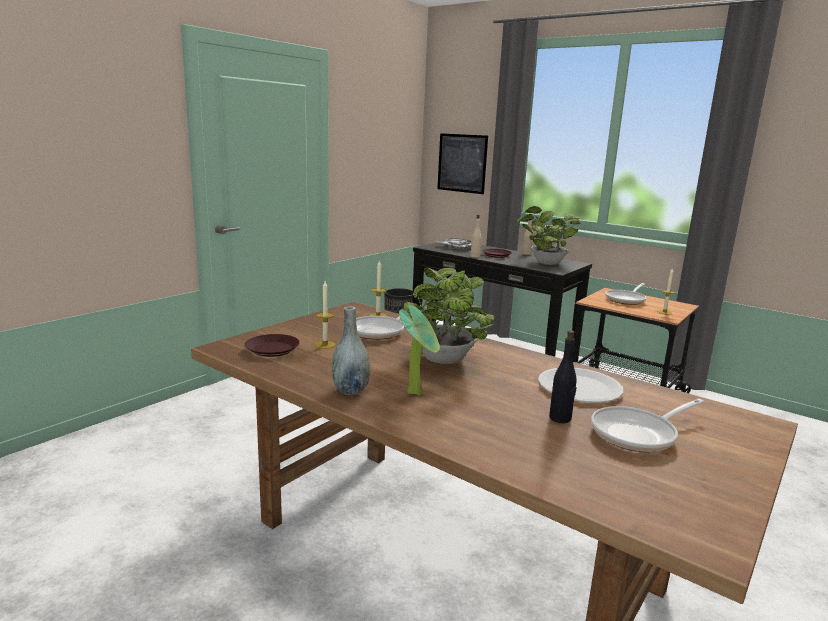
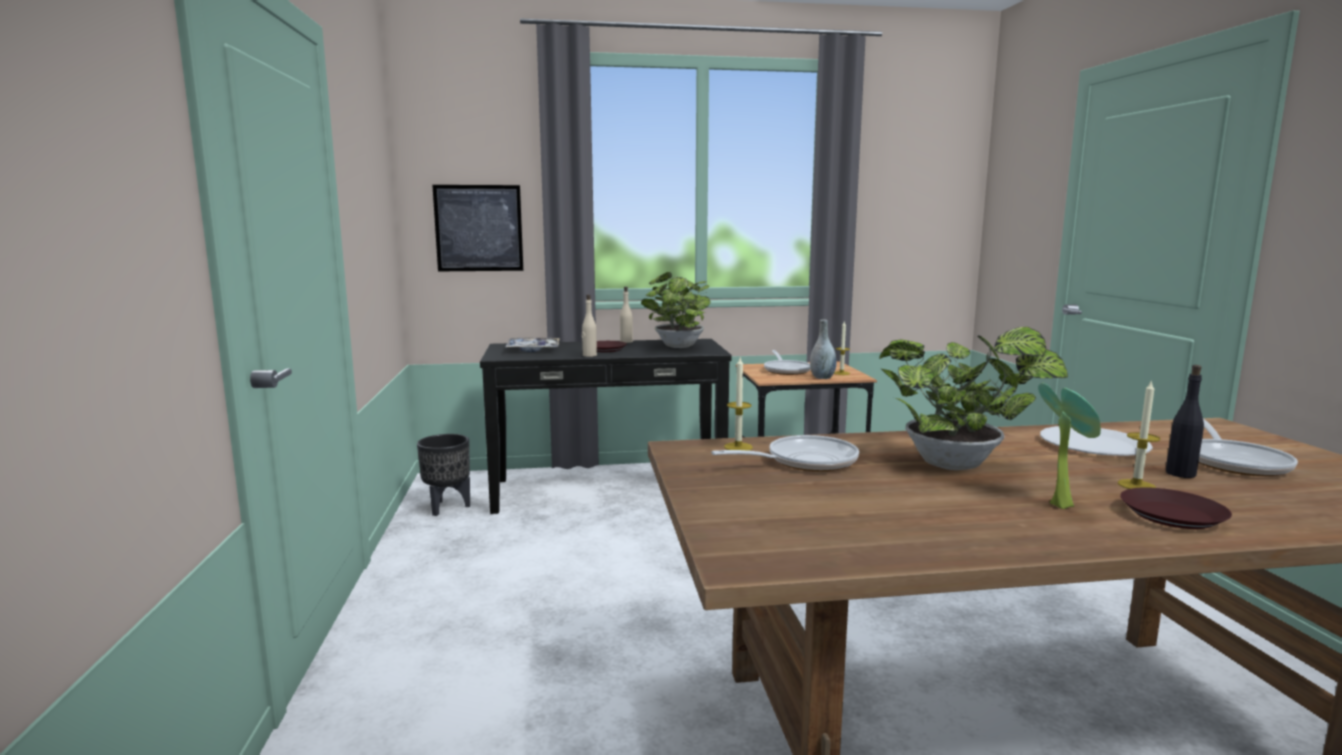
camera: 45 degrees left, 5 degrees down
brown plate [245,334,300,357] -> brown plate moved to [1120,487,1232,529]
candle [315,281,336,349] -> candle moved to [1118,380,1160,489]
grey vase [332,306,370,395] -> grey vase moved to [810,320,837,379]
frying pan [356,305,421,340] -> frying pan turned 105 degrees counterclockwise [711,435,859,471]

